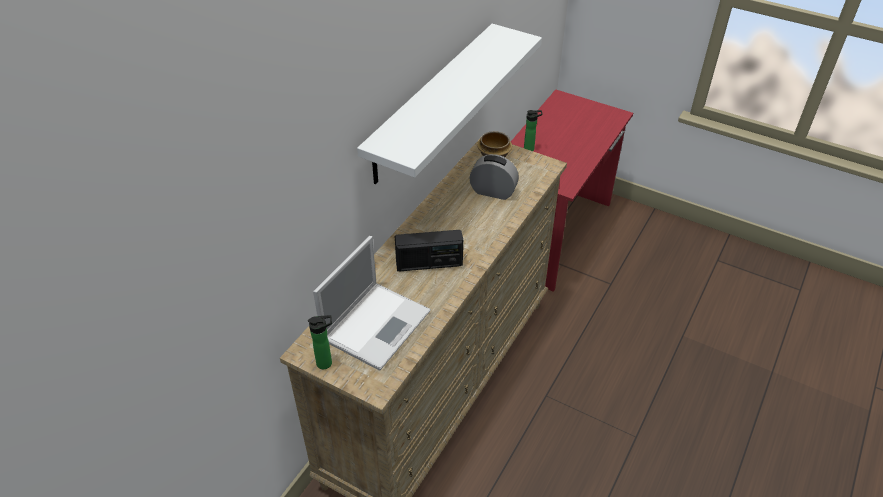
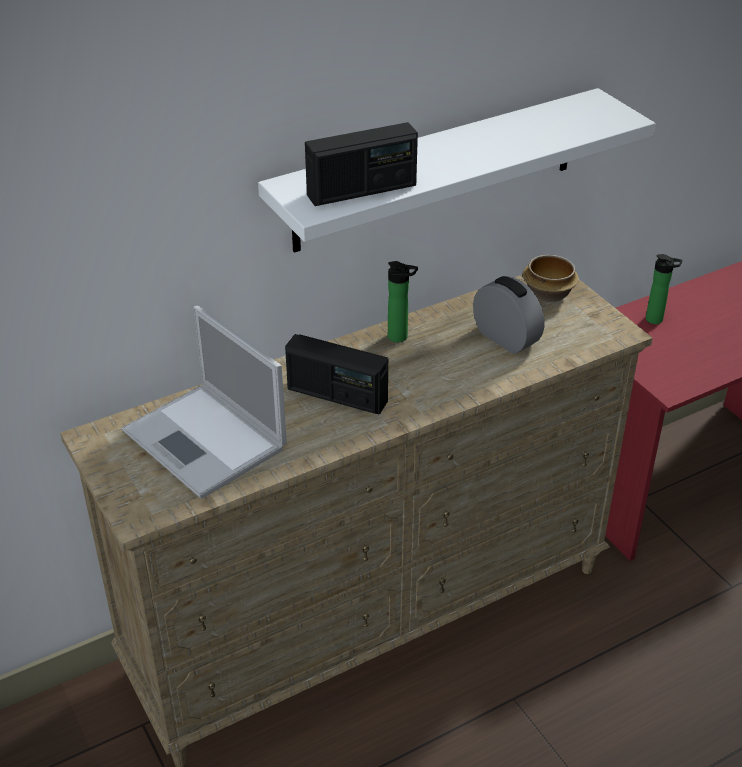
camera: 30 degrees right, 5 degrees down
bottle [308,315,332,369] -> bottle moved to [388,261,418,342]
laptop [313,236,431,371] -> laptop turned 75 degrees clockwise [122,306,287,499]
none -> radio [305,122,418,206]

